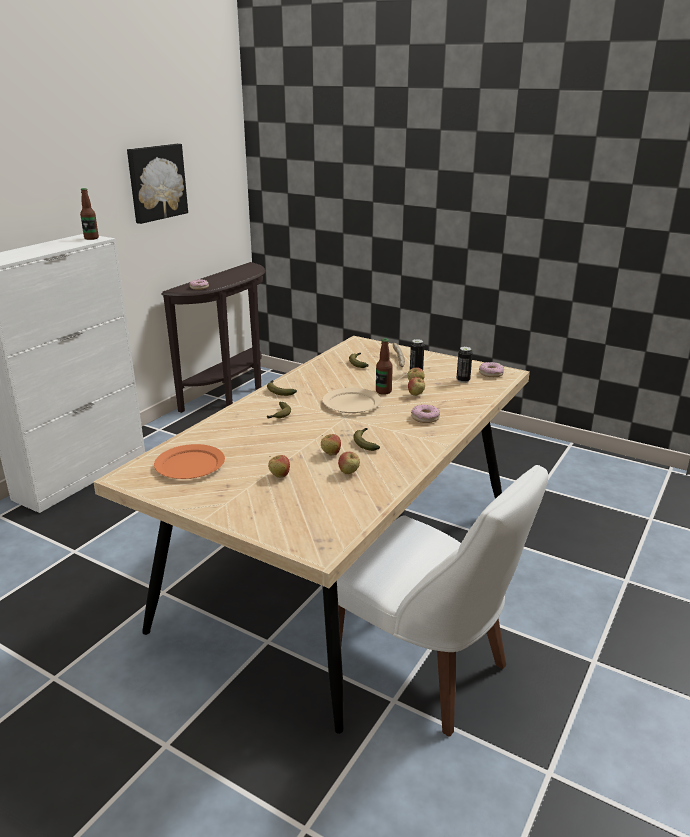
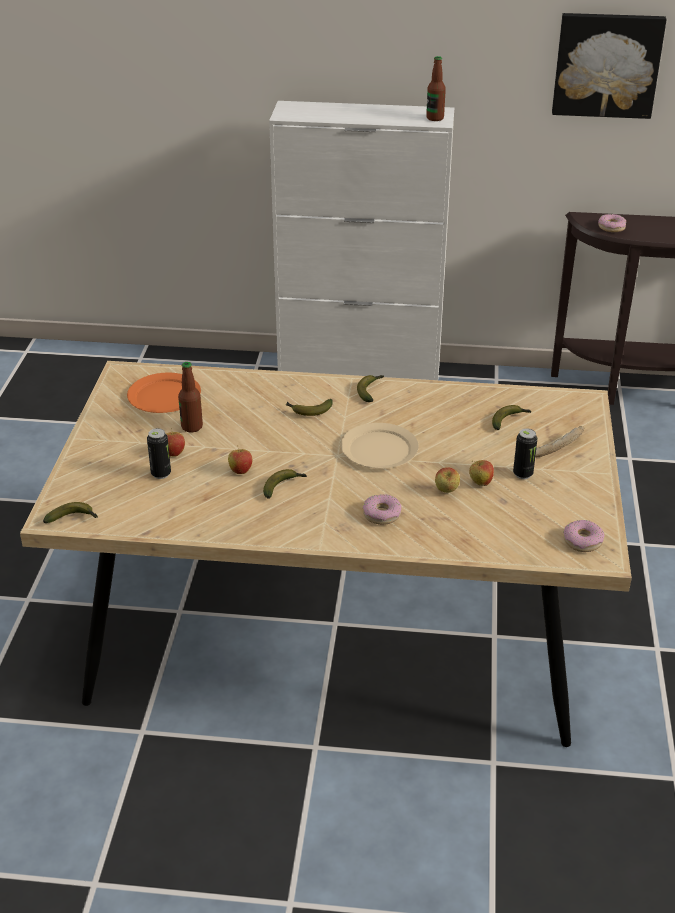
camera: 65 degrees right, 10 degrees up
white chair [337,465,548,737] -> none
apple [338,452,360,474] -> none
bottle [376,338,393,395] -> bottle moved to [178,362,203,432]
can [457,347,473,383] -> can moved to [147,428,171,479]
none -> banana [43,502,98,523]

